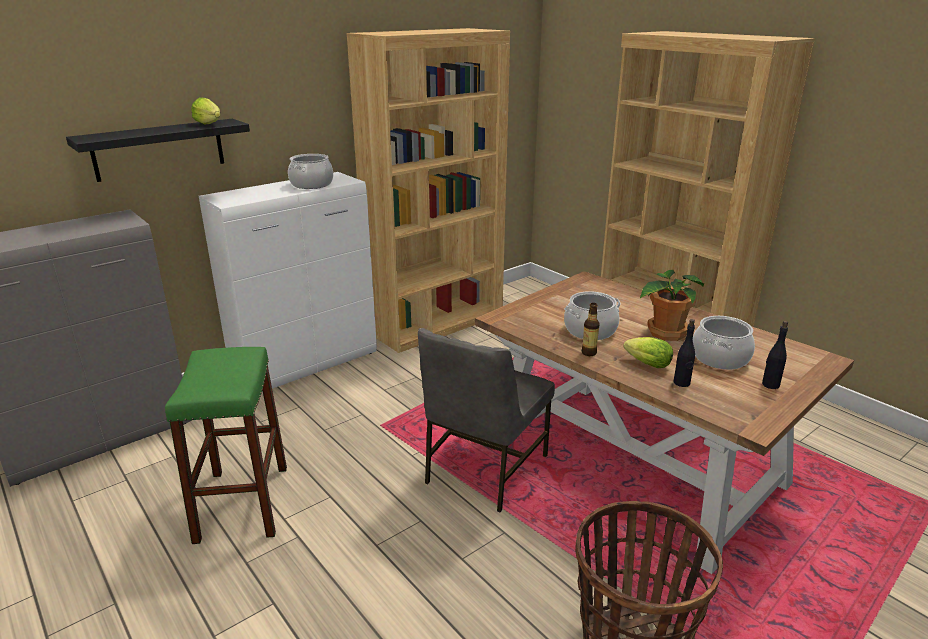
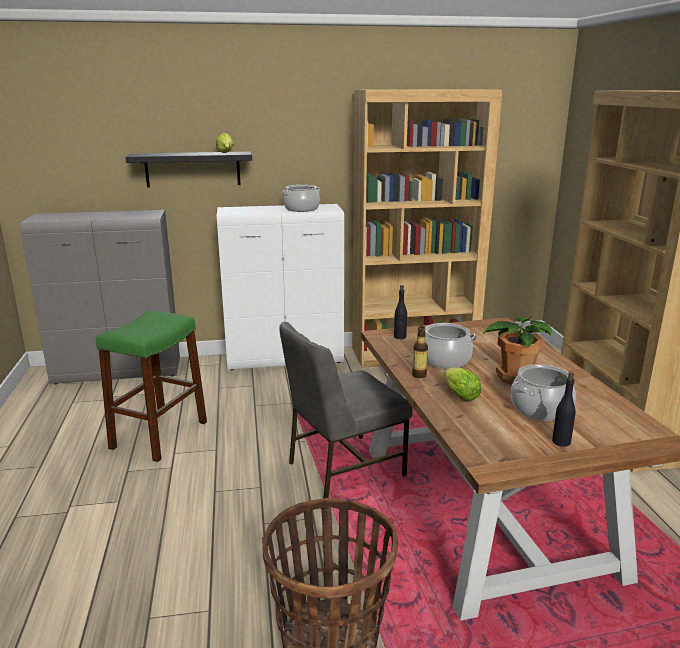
camera: 30 degrees right, 5 degrees down
black bottle [673,319,695,387] -> black bottle moved to [394,285,407,339]

